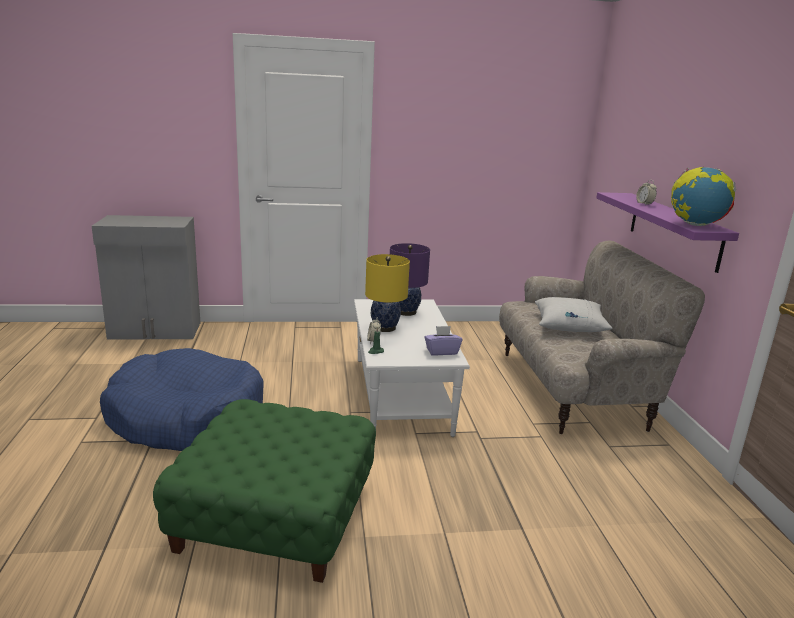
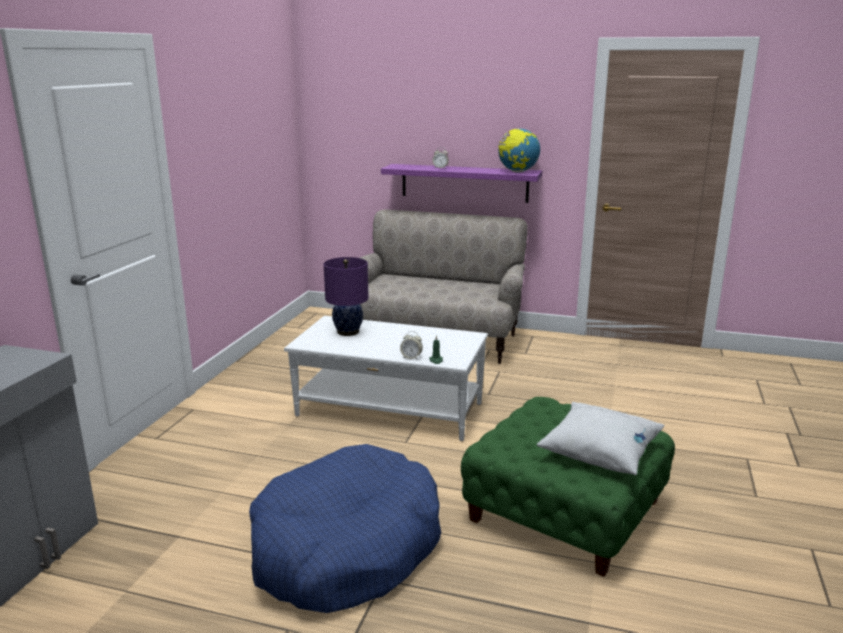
camera: 65 degrees left, 0 degrees up
yellow table lamp [365,254,410,332] -> none
purple tissue box [425,326,462,356] -> none
grey pillow [535,297,613,332] -> grey pillow moved to [537,402,664,475]

